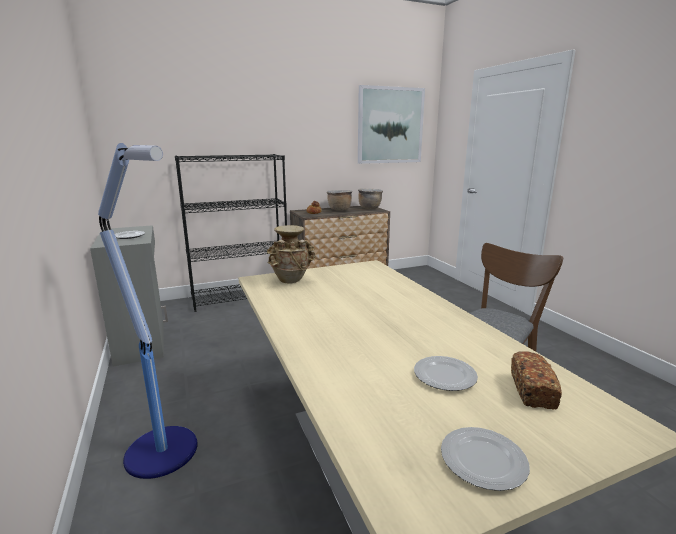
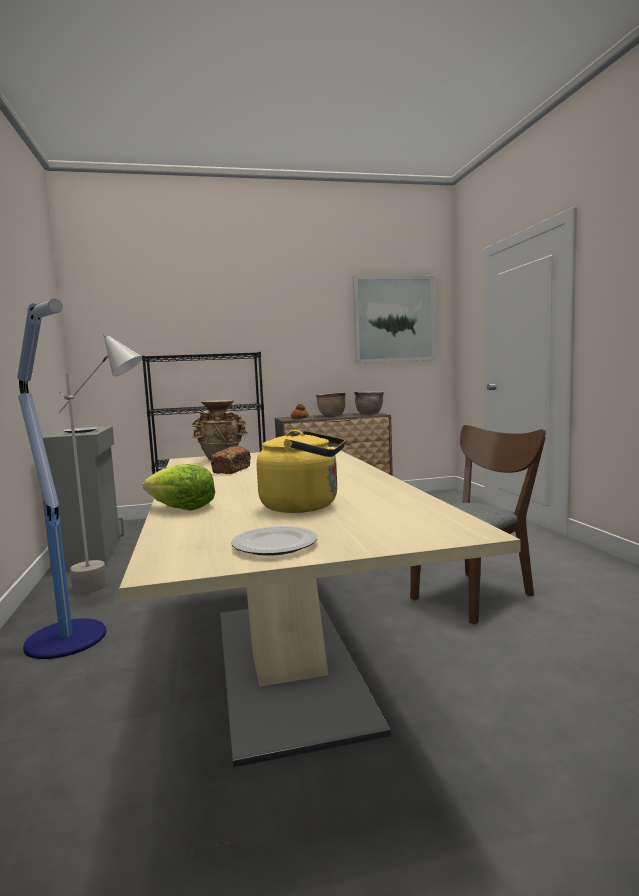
camera: 10 degrees right, 10 degrees down
plate [414,356,478,391] -> yellow kettle [257,430,345,513]
bread [511,351,562,410] -> bread moved to [211,446,251,474]
none -> grey floor lamp [58,333,142,593]
none -> lettuce [143,464,215,510]

